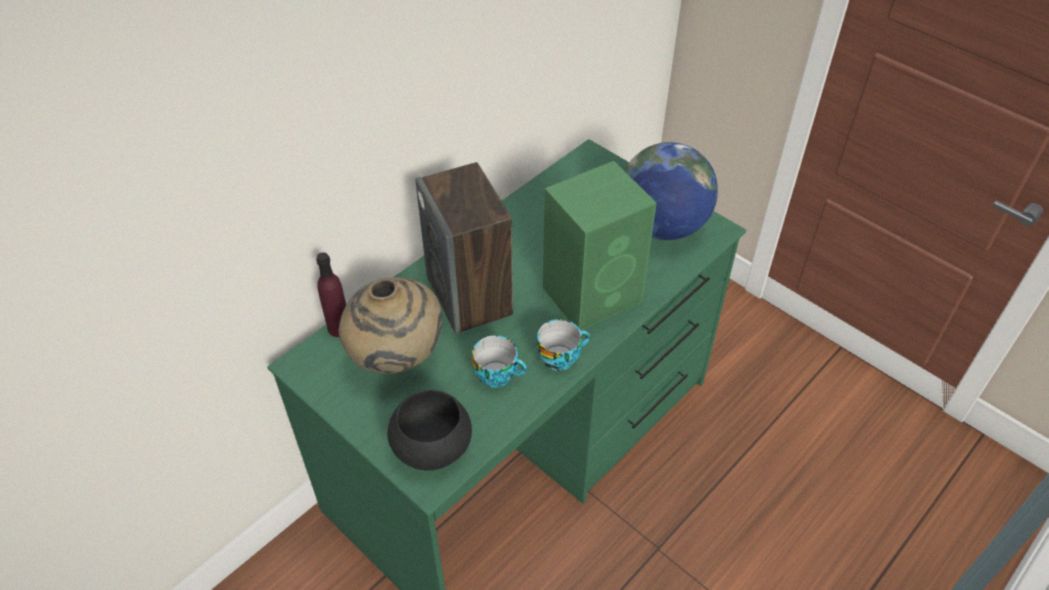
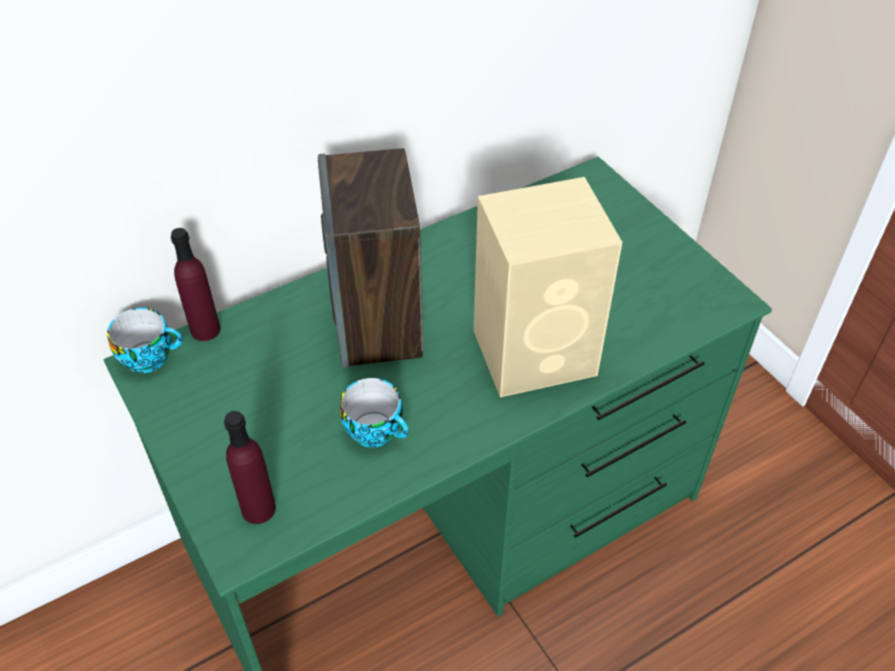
camera: 15 degrees right, 0 degrees up
beige vase [338,277,442,374] -> none
black bowl [387,390,472,471] -> purple bottle [224,411,276,524]
cup [536,319,590,371] -> cup moved to [107,308,183,373]
green speaker [543,161,657,330] -> beige speaker [474,177,622,397]
globe [624,142,718,240] -> none

